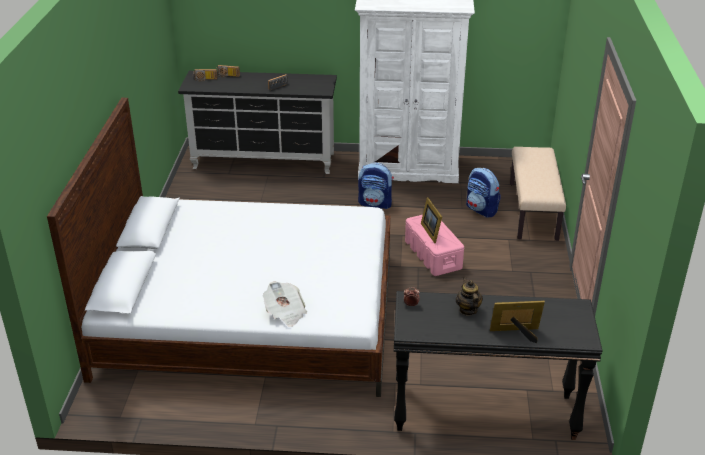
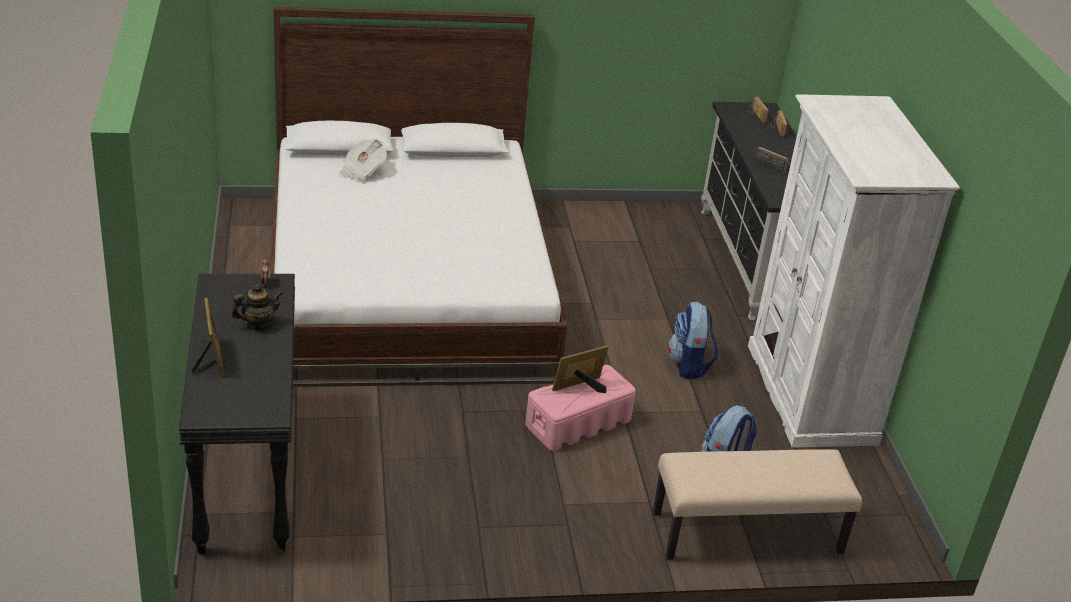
camera: 75 degrees right, 0 degrees up
newspaper [263,281,307,327] -> newspaper moved to [339,139,387,181]

